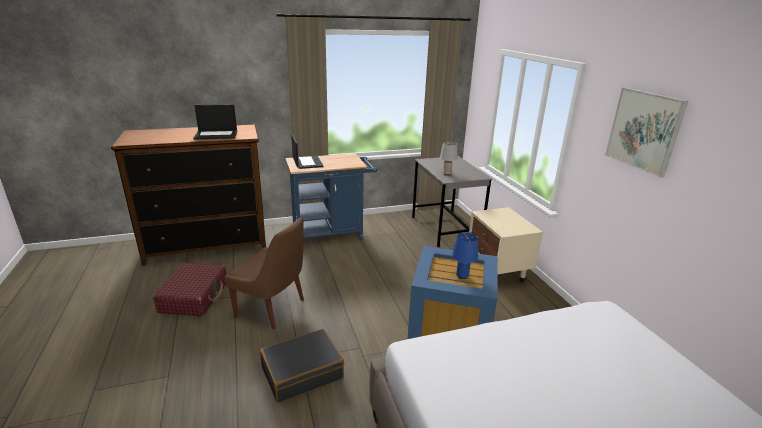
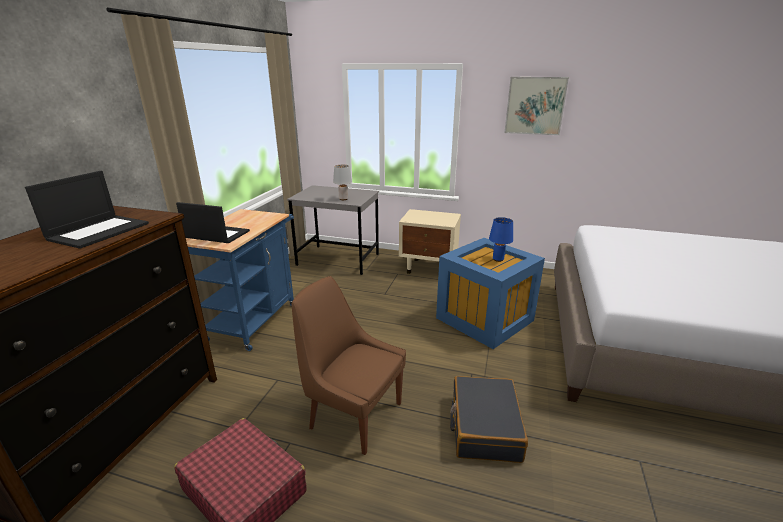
camera: 55 degrees left, 0 degrees up
brown chair [224,217,304,330] -> brown chair turned 120 degrees counterclockwise [292,276,406,455]

